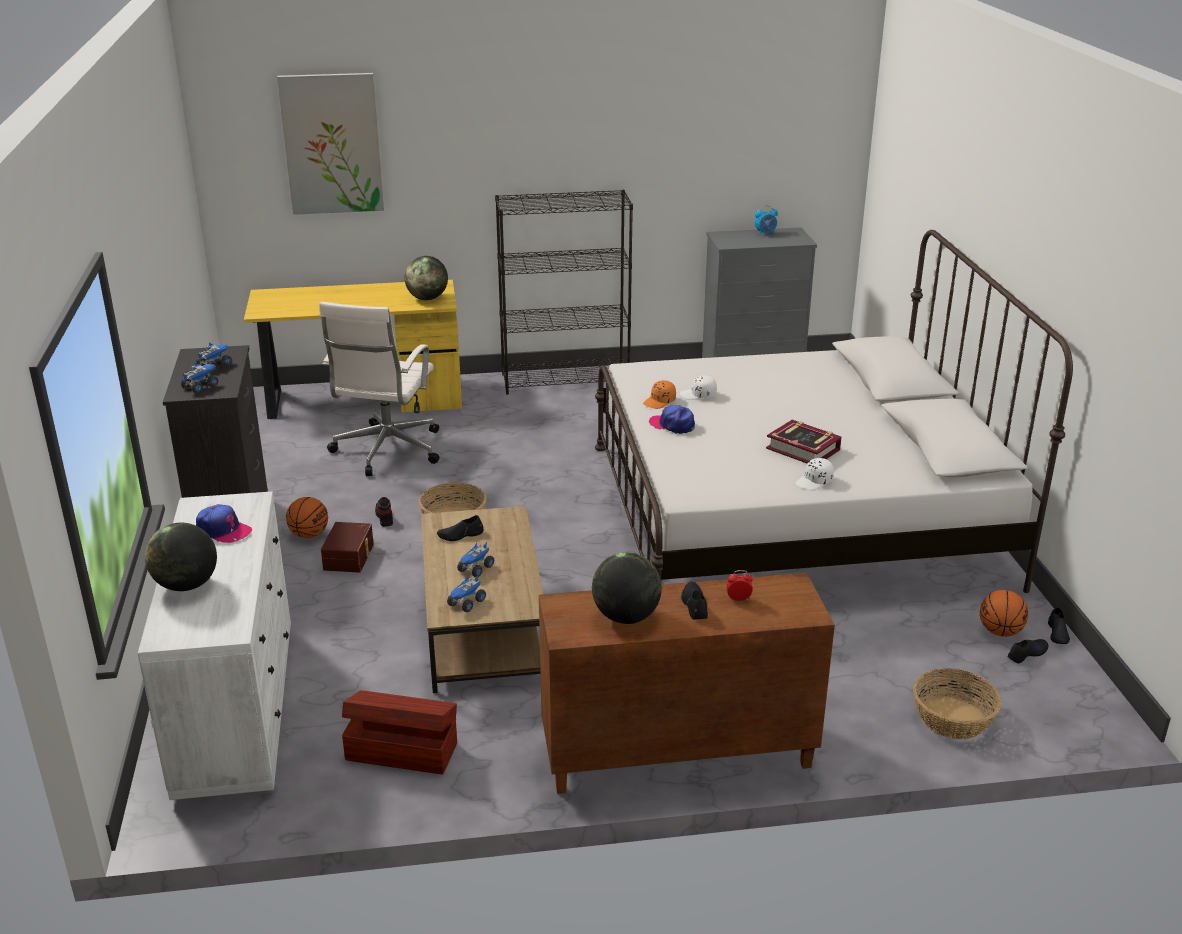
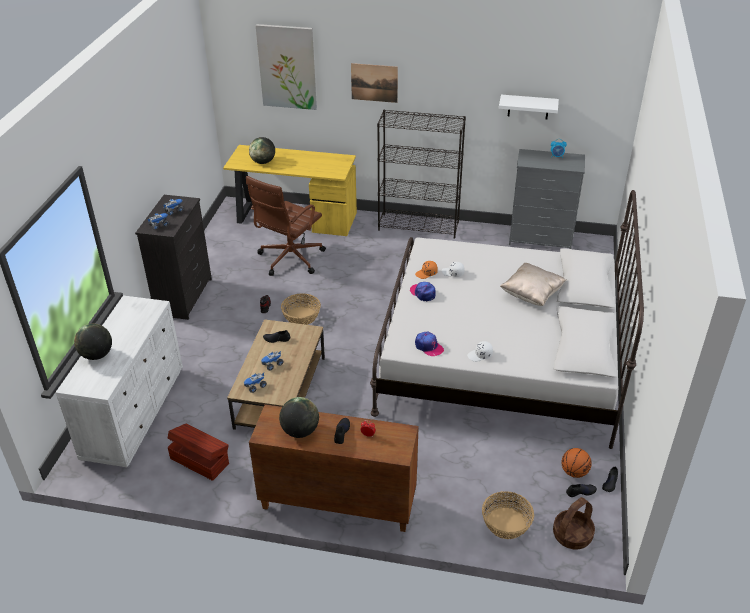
camera: 20 degrees right, 10 degrees up
cap [196,504,252,543] -> cap moved to [415,332,444,356]
basketball [286,497,328,538] -> none
white office chair [319,302,440,476] -> brown office chair [246,176,326,276]
brown storage box [321,522,374,573] -> none
globe [405,256,448,300] -> globe moved to [249,137,275,164]
book [766,420,842,464] -> none
none -> picture [351,63,398,103]
none -> white shelf [499,95,559,120]
none -> beige pillow [500,263,566,306]
none -> basket [553,497,595,549]

